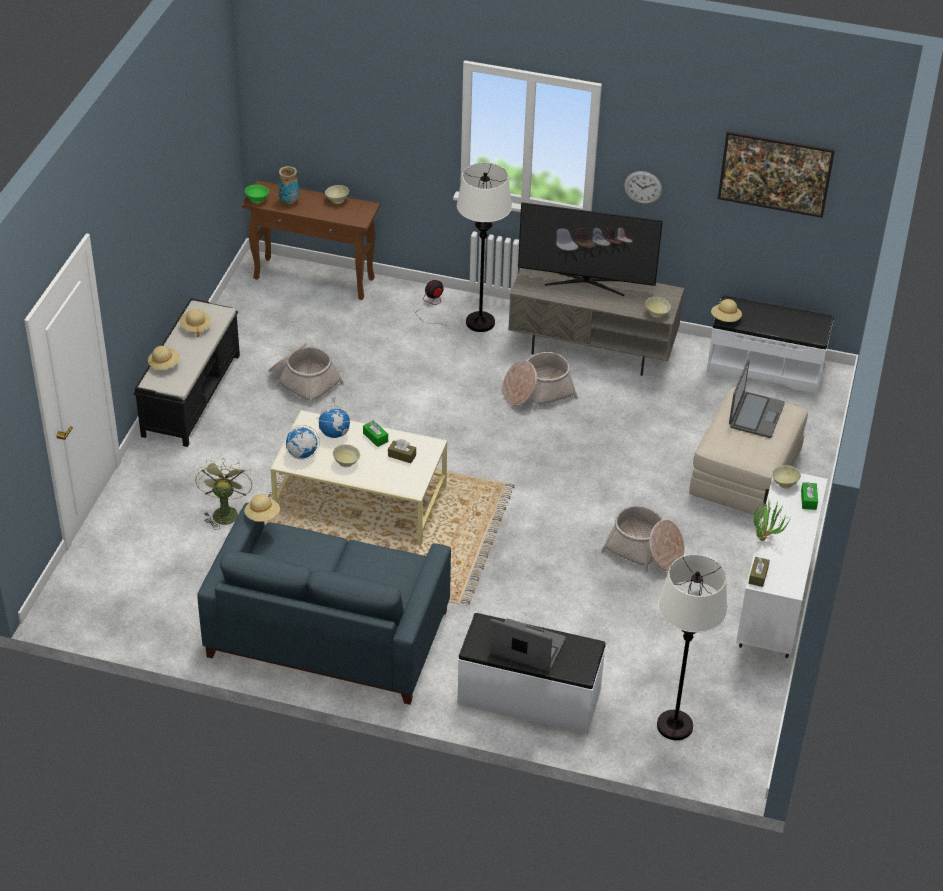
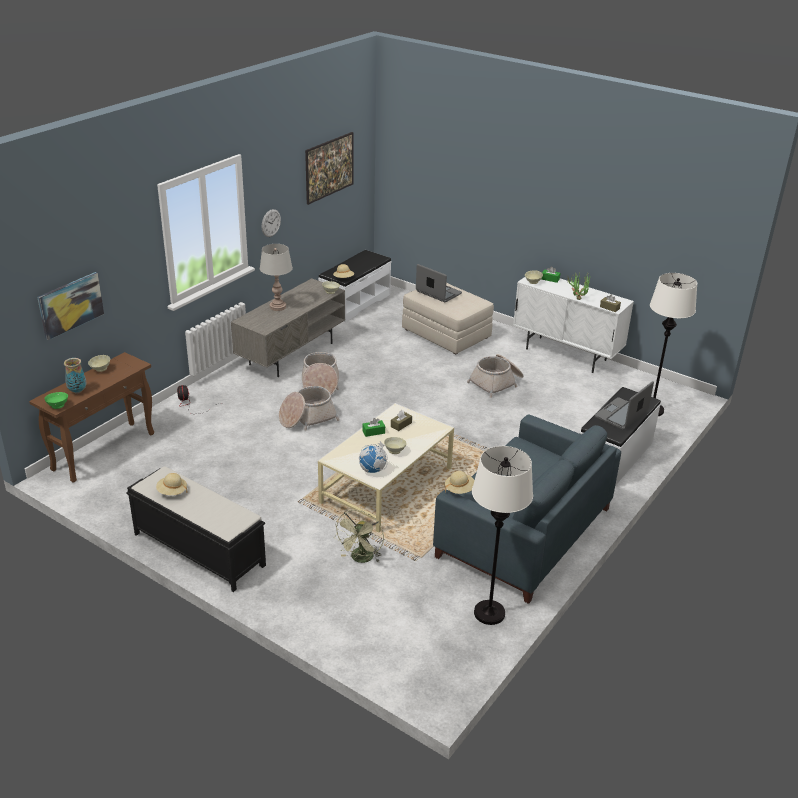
camera: 70 degrees left, 10 degrees down
beige hat [148,346,180,370] -> none
green fan [195,458,252,530] -> green fan turned 90 degrees counterclockwise [334,510,384,563]
basket [268,343,344,407] -> basket moved to [279,386,340,430]
globe [317,396,352,438] -> none
white floor lamp [457,163,512,332] -> white floor lamp moved to [472,446,533,625]
television [518,202,663,296] -> grey table lamp [260,244,293,311]
none -> picture [38,272,104,340]

